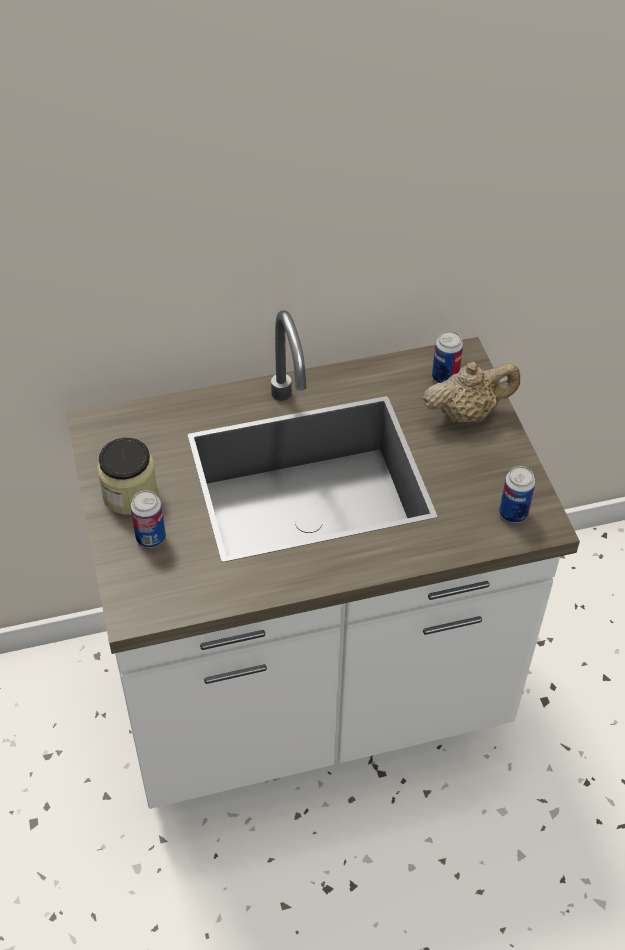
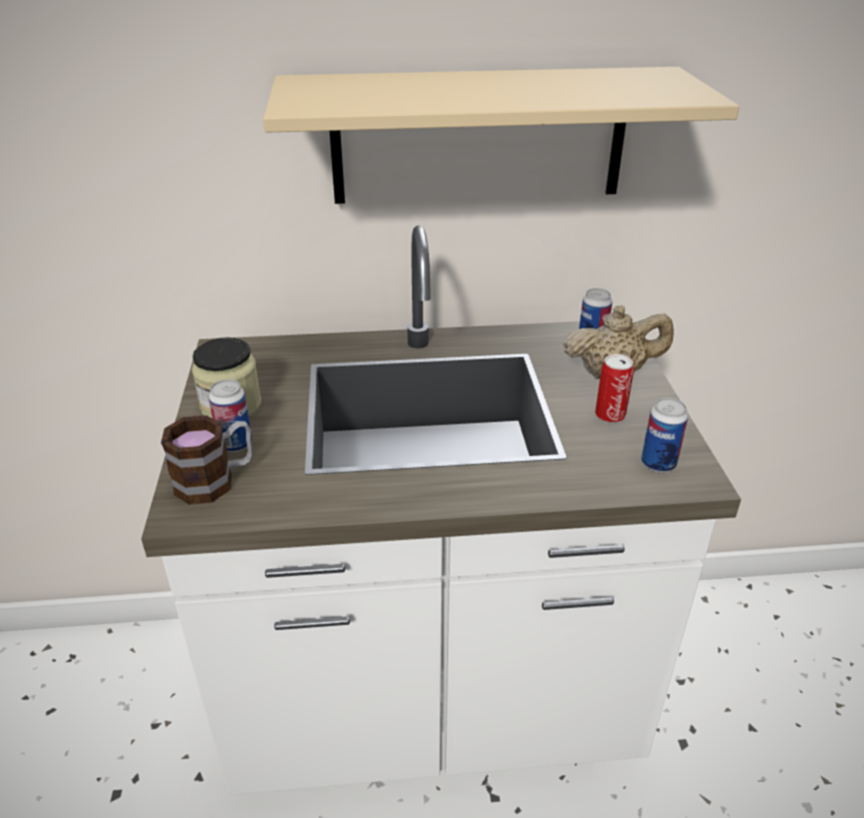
camera: 10 degrees right, 15 degrees down
none -> mug [161,415,253,504]
none -> beige shelf [263,67,739,204]
none -> can [595,354,634,423]

